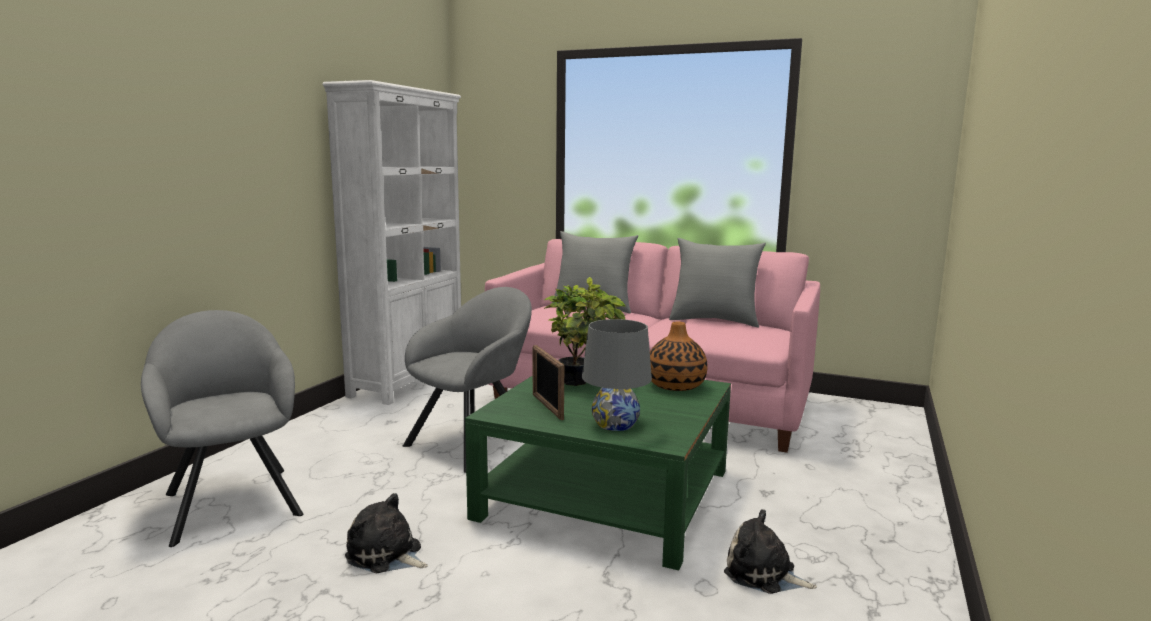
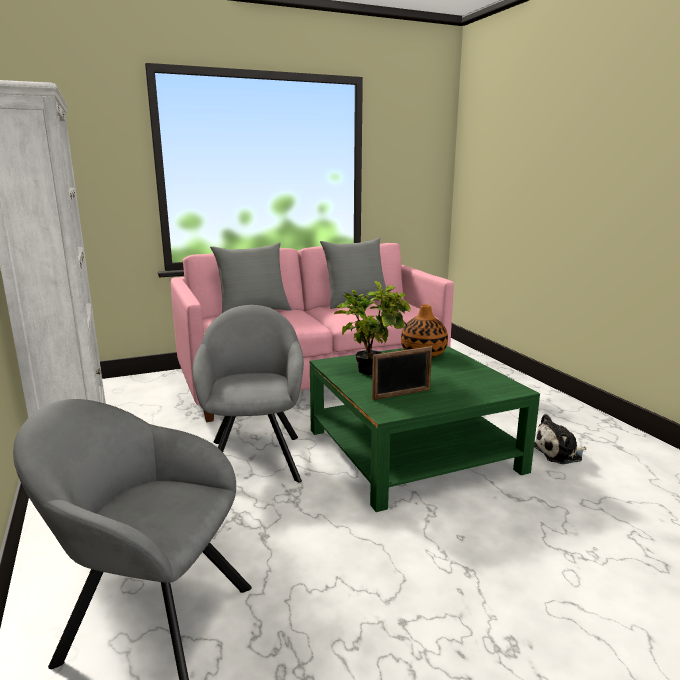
camera: 45 degrees left, 5 degrees up
plush toy [345,493,428,573] -> none
picture frame [533,345,564,420] -> picture frame turned 45 degrees counterclockwise [372,346,432,400]
grey table lamp [582,319,652,431] -> none

